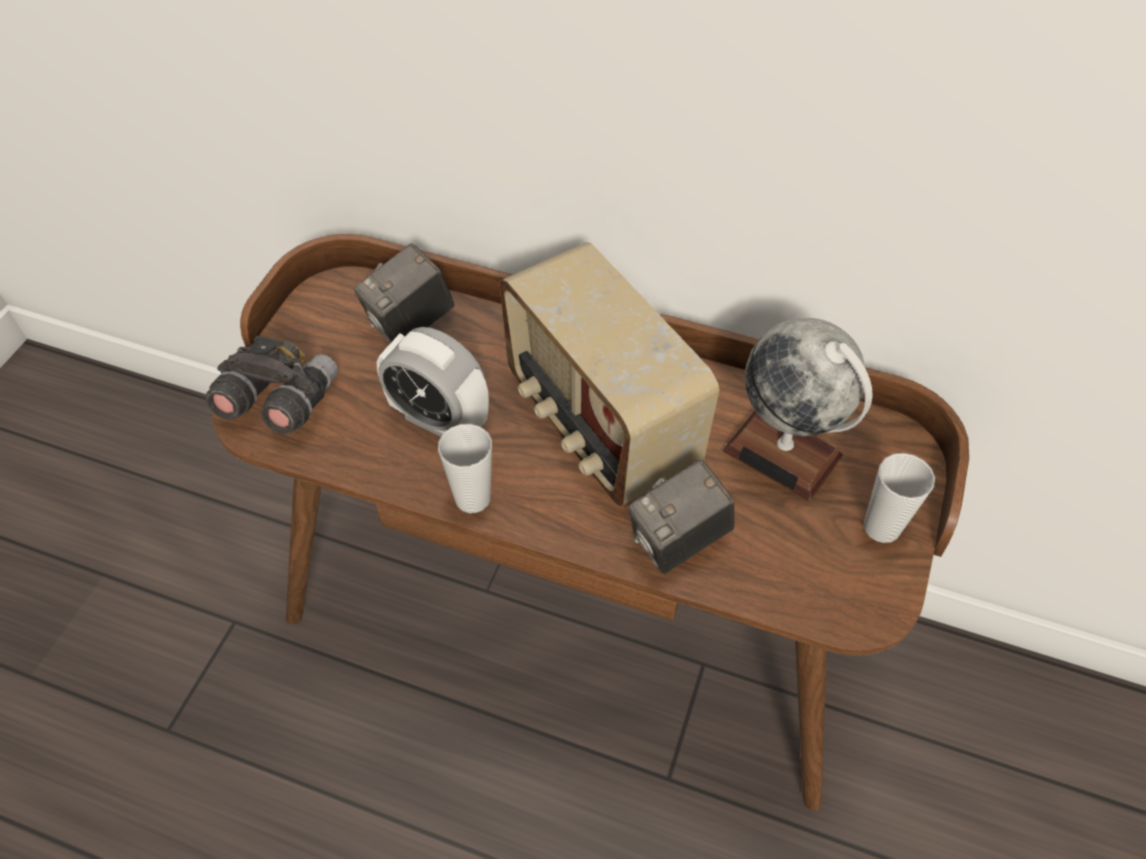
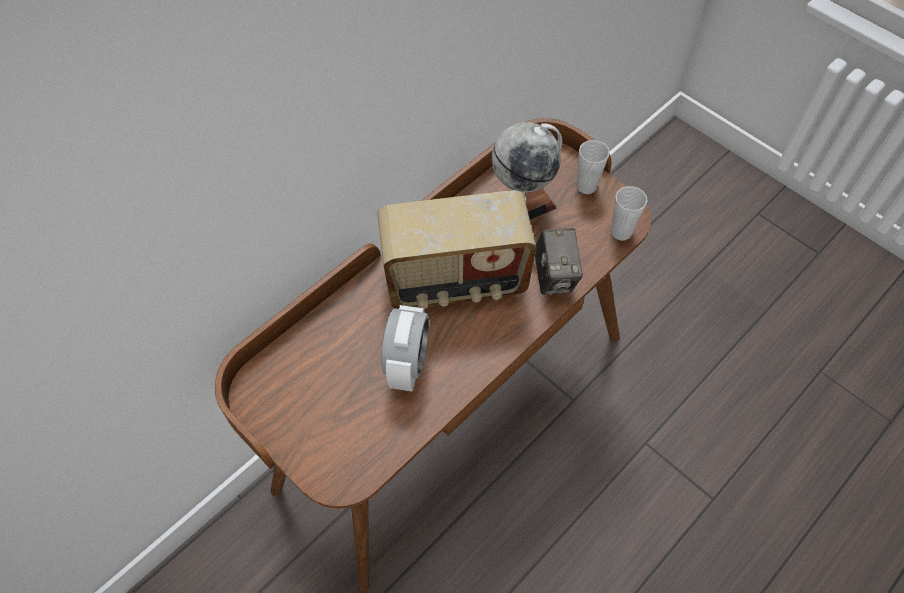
camera: 65 degrees left, 5 degrees up
grey binoculars [206,336,338,434] -> none
camera [354,243,455,343] -> none
alarm clock [377,327,489,437] -> alarm clock turned 45 degrees counterclockwise [381,305,429,392]
cup [438,424,492,513] -> cup moved to [611,186,647,240]

